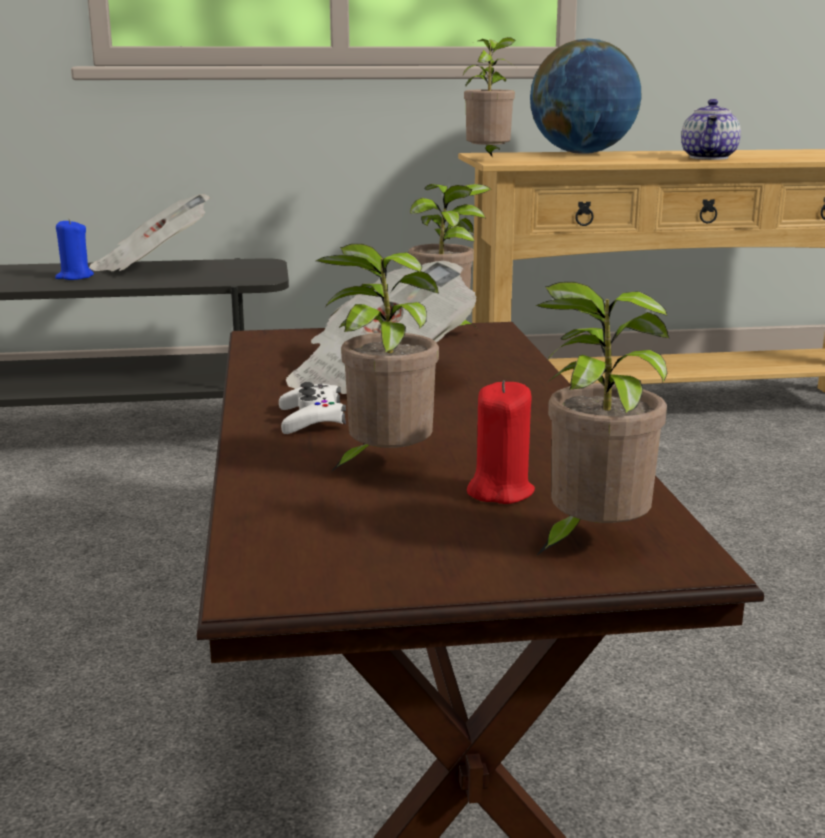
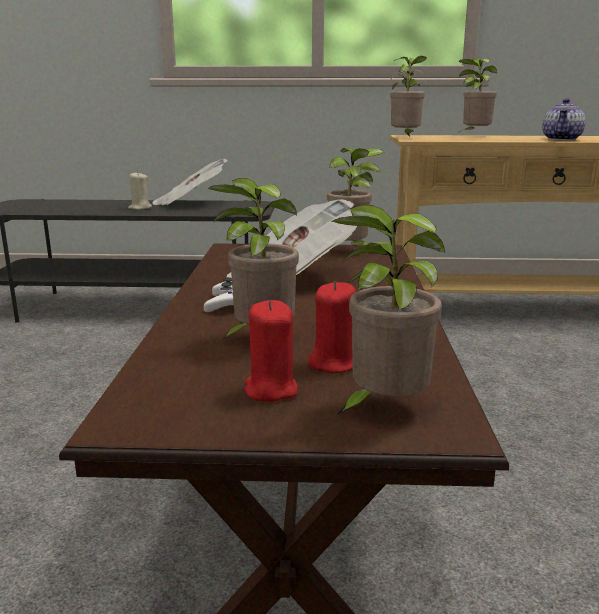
camera: 10 degrees right, 0 degrees up
blue candle [55,219,94,280] -> beige candle [128,171,152,210]
globe [530,38,641,154] -> potted plant [458,58,497,133]
none -> red candle [245,300,297,402]

